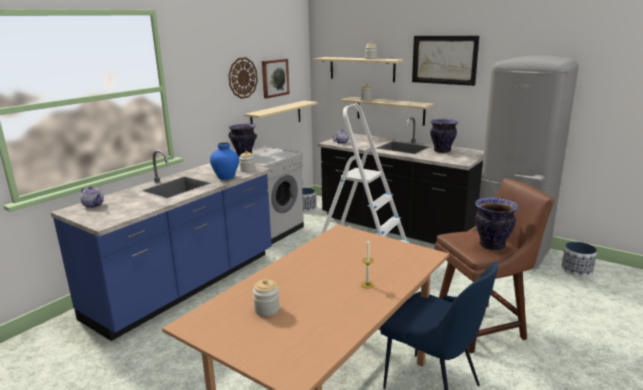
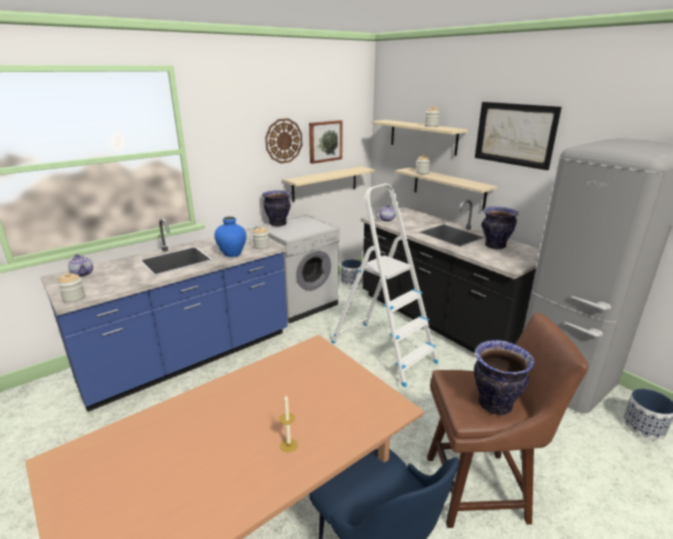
camera: 15 degrees right, 5 degrees up
jar [253,279,280,316] -> jar moved to [58,273,85,303]

